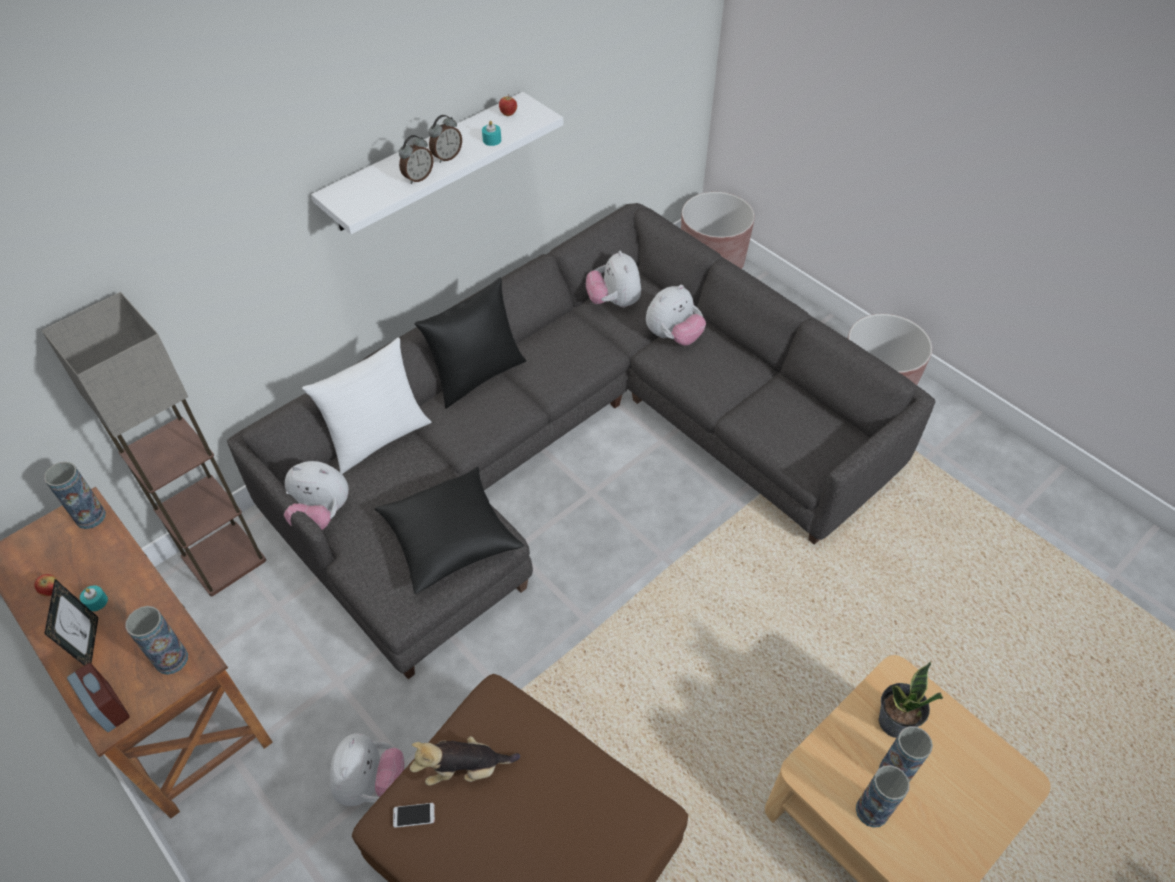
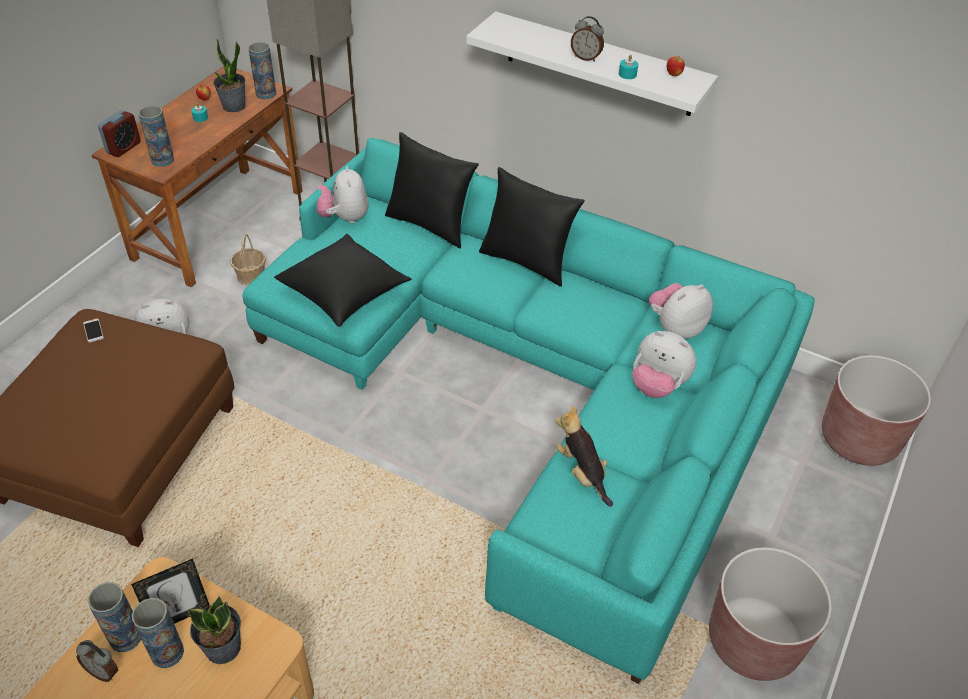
camera: 70 degrees right, 5 degrees down
picture frame [44,579,98,665] -> picture frame moved to [131,559,210,624]
grey sofa [227,203,936,679] -> turquoise sofa [242,138,815,684]
white pillow [302,337,432,474] -> black pillow [385,132,479,248]
alarm clock [399,135,433,184] -> alarm clock moved to [76,640,118,682]
plush toy [410,736,520,786] -> plush toy moved to [555,405,613,507]
none -> potted plant [213,39,246,112]
none -> basket [230,234,266,286]

